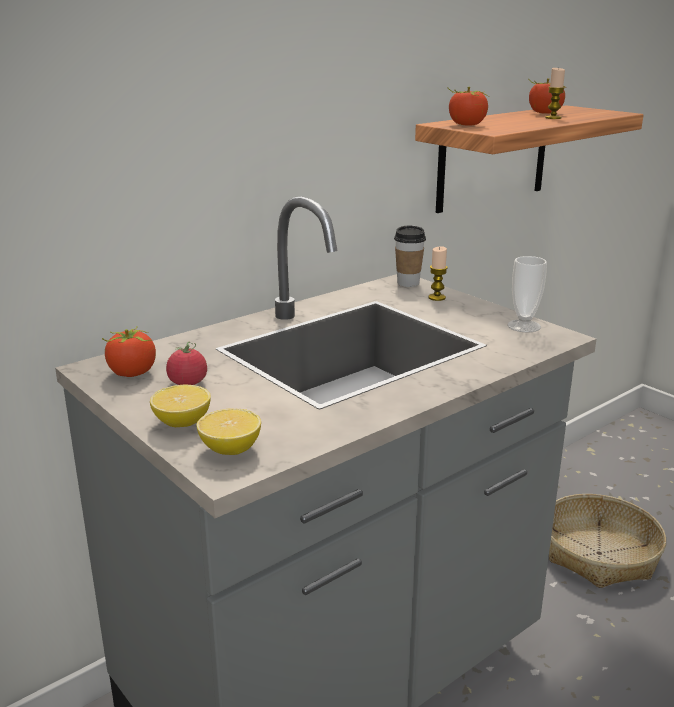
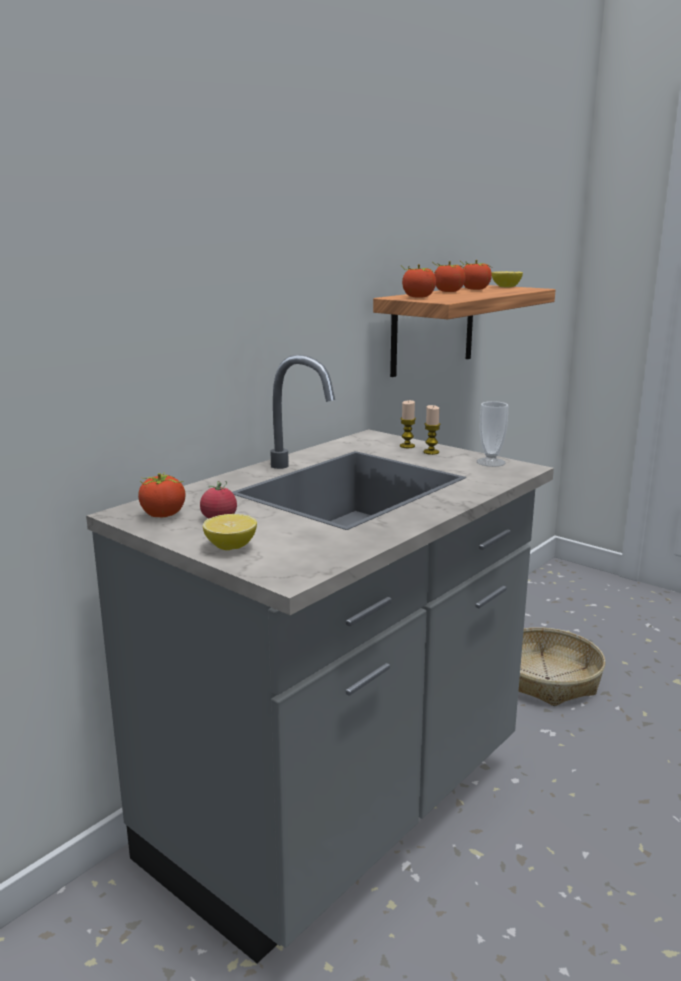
camera: 10 degrees left, 5 degrees down
lemon [197,408,261,455] -> lemon moved to [492,271,523,288]
cup [394,225,426,287] -> none
candle [545,68,565,119] -> candle moved to [424,405,441,455]
none -> tomato [434,261,465,292]

